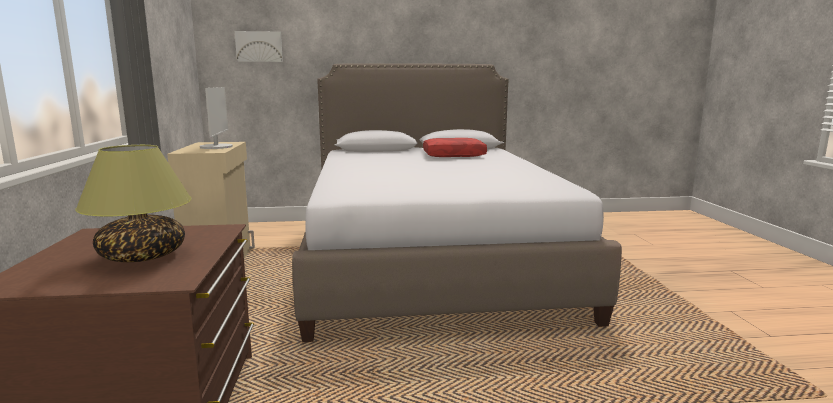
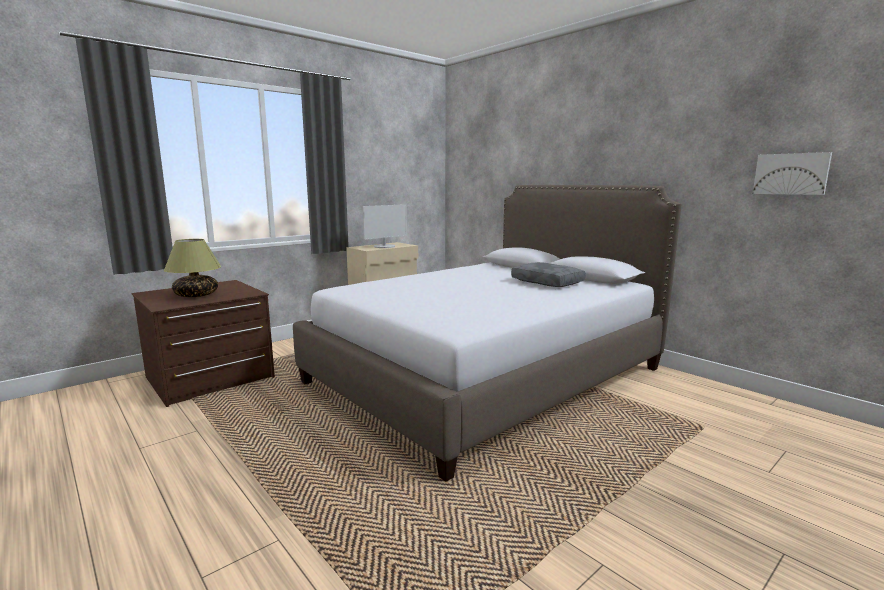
camera: 55 degrees right, 0 degrees up
picture [235,31,283,62] -> picture moved to [753,152,832,195]
red pillow [423,138,487,157] -> grey pillow [511,262,586,287]

